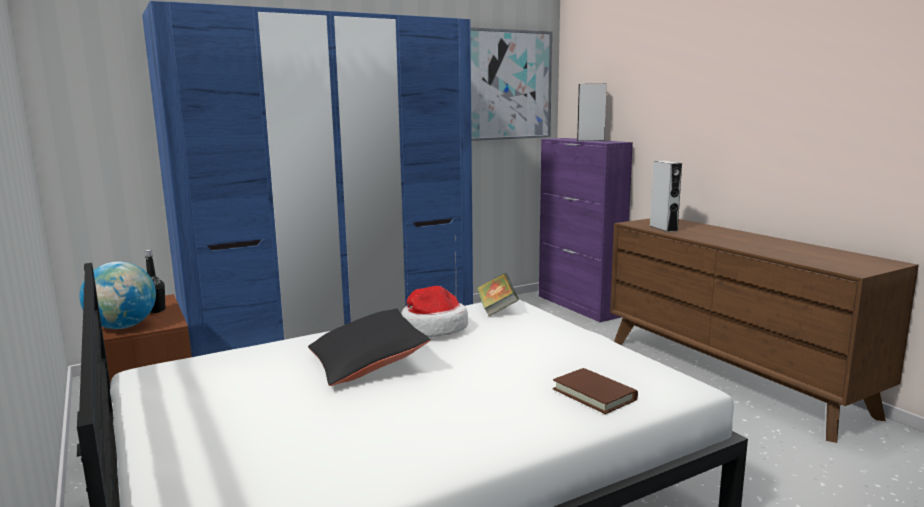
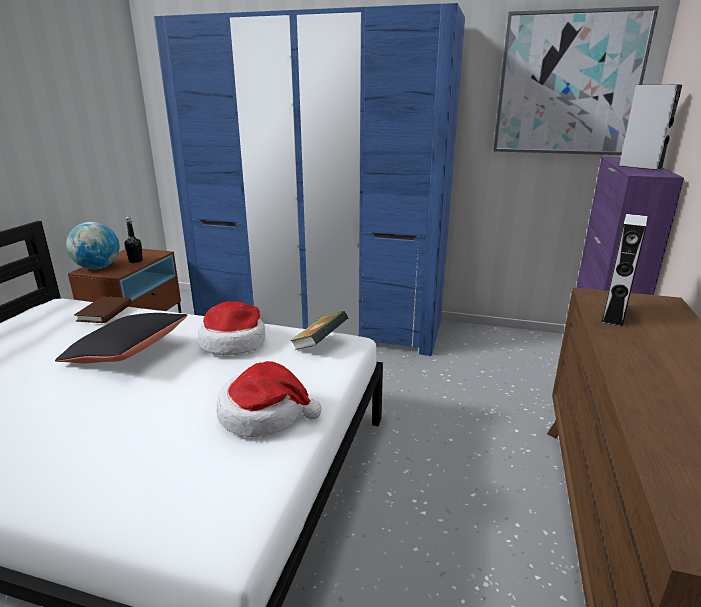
camera: 45 degrees right, 10 degrees up
brown book [553,368,638,414] -> brown book moved to [74,296,132,323]
none -> hat [216,361,322,437]

